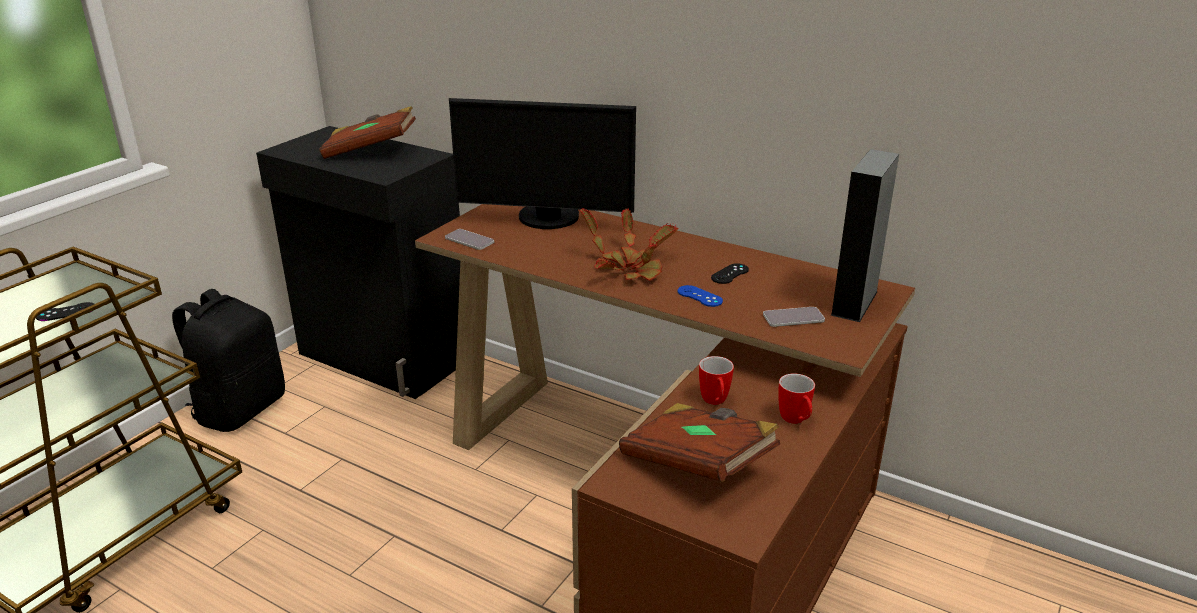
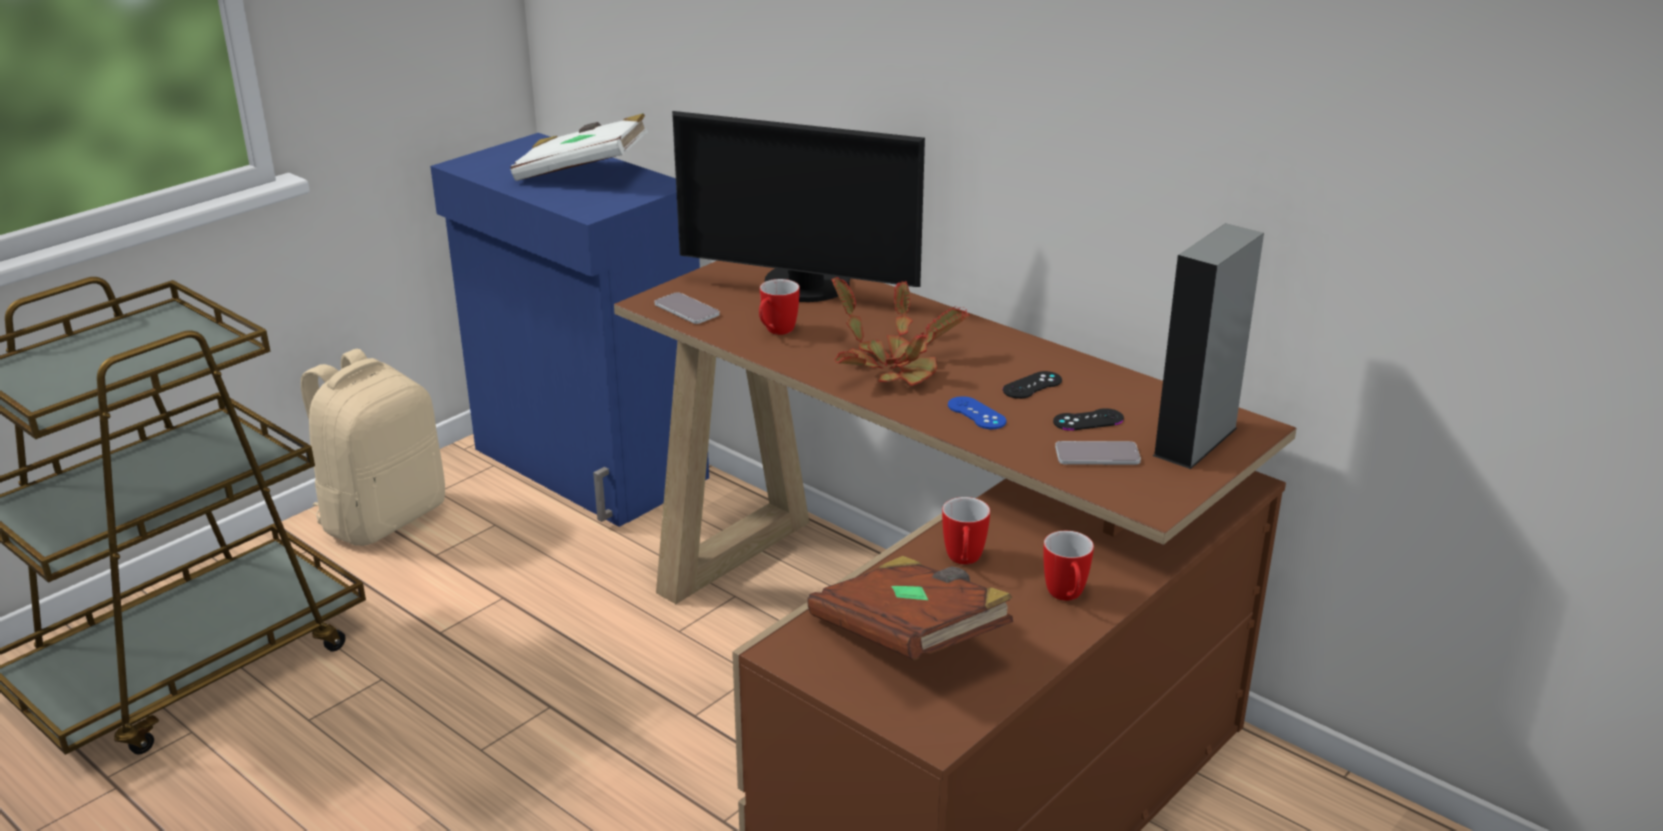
camera: 10 degrees right, 0 degrees up
black game controller [36,302,94,321] -> black game controller moved to [1053,408,1124,431]
black backpack [172,289,285,432] -> beige backpack [301,349,445,546]
black cabinet [256,126,460,399] -> blue cabinet [430,133,709,527]
brown book [319,106,416,159] -> white book [510,113,649,181]
none -> mug [759,279,800,335]

